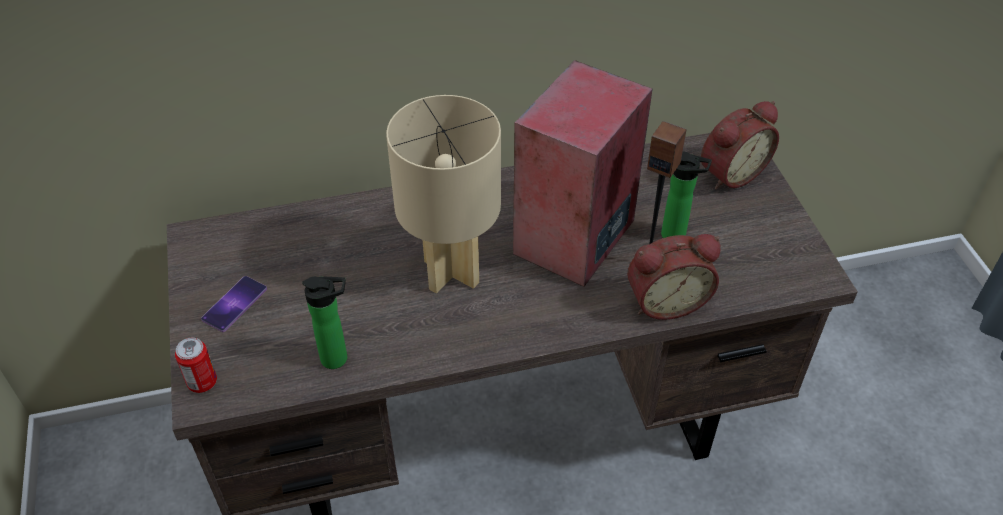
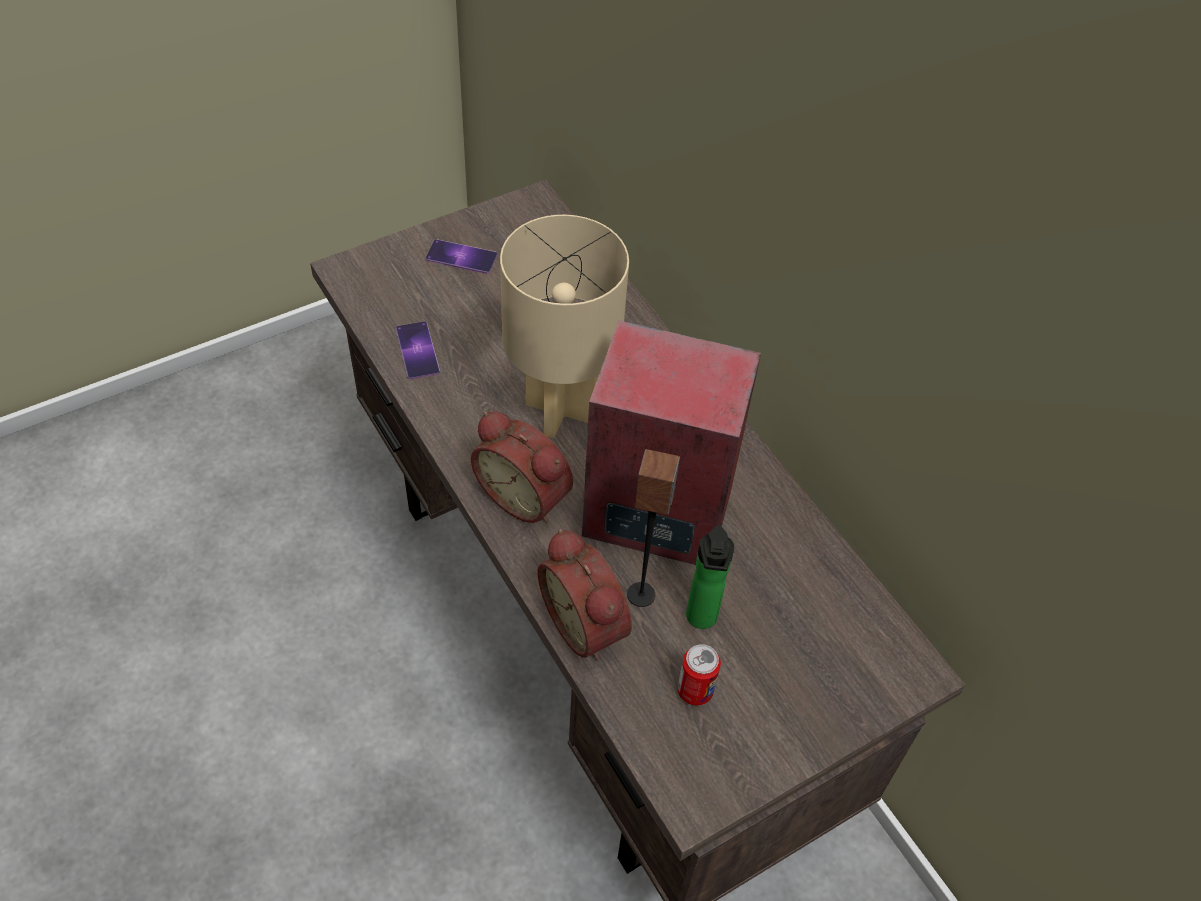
camera: 70 degrees right, 5 degrees up
can [175,338,217,393] -> can moved to [677,644,721,706]
bottle [302,276,347,369] -> phone [396,321,440,380]
alarm clock [701,101,779,190] -> alarm clock moved to [471,411,573,524]

